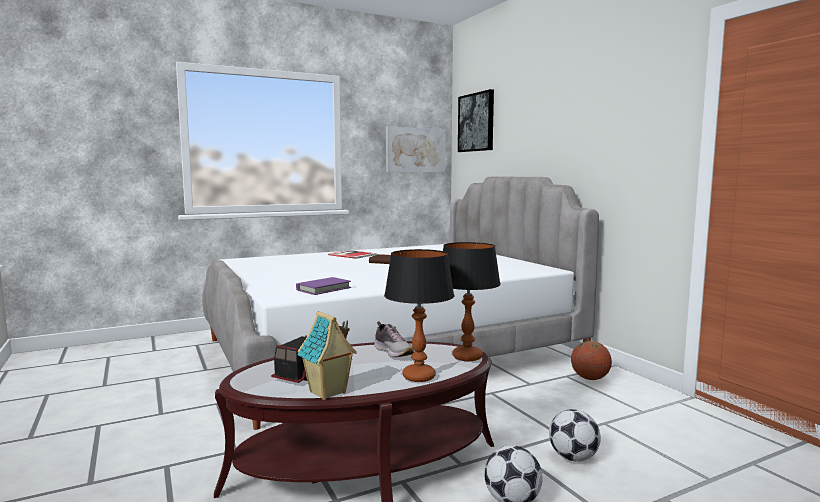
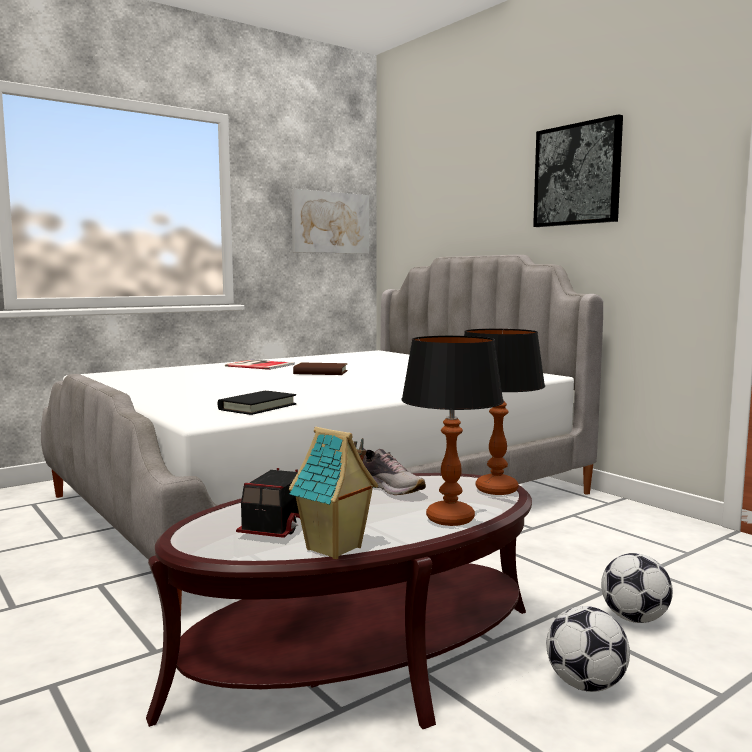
camera: 10 degrees left, 0 degrees up
purple book [296,277,351,295] -> black book [218,391,296,415]
picture [458,89,494,152] -> picture moved to [533,114,623,227]
basketball [571,341,612,380] -> none

